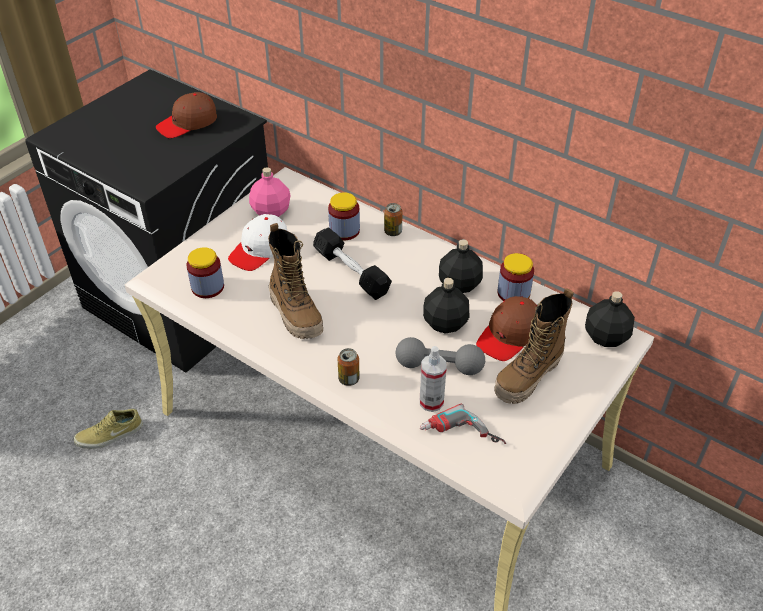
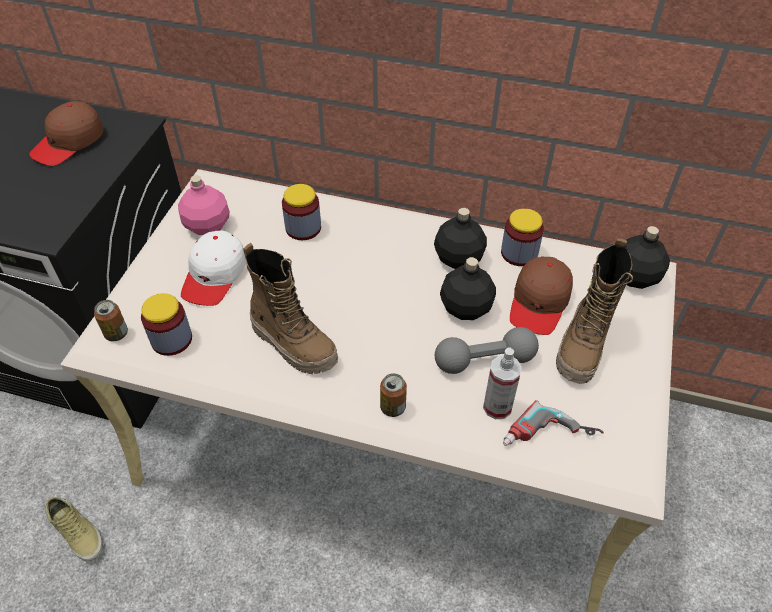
camera: 20 degrees left, 5 degrees up
beige shoe [74,409,143,449] -> beige shoe turned 90 degrees counterclockwise [45,497,103,562]
black dumbbell [313,228,392,300] -> none
can [384,203,403,236] -> can moved to [94,300,128,341]

